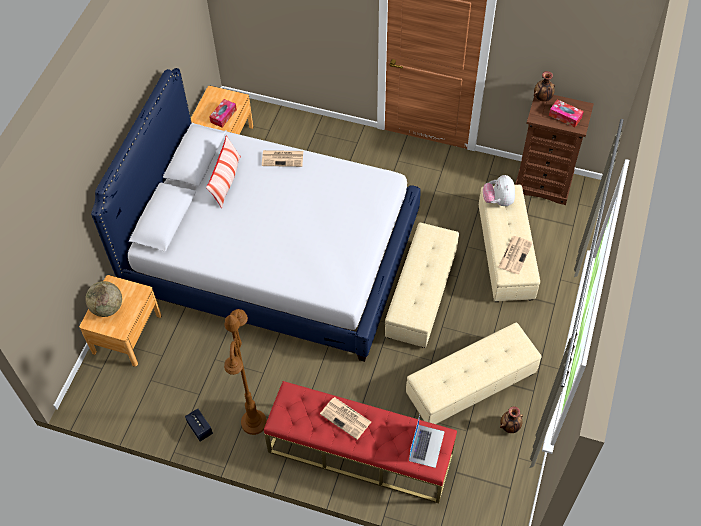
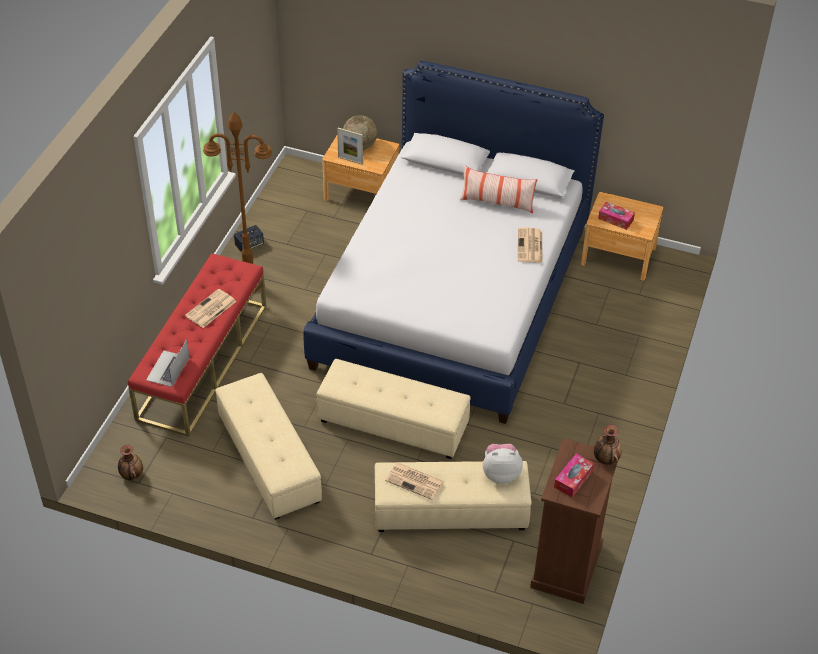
camera: 90 degrees right, 10 degrees down
laptop [409,415,445,468] -> laptop turned 90 degrees clockwise [146,339,189,387]
vase [500,406,523,433] -> vase moved to [118,445,143,480]
none -> picture frame [337,128,363,165]

